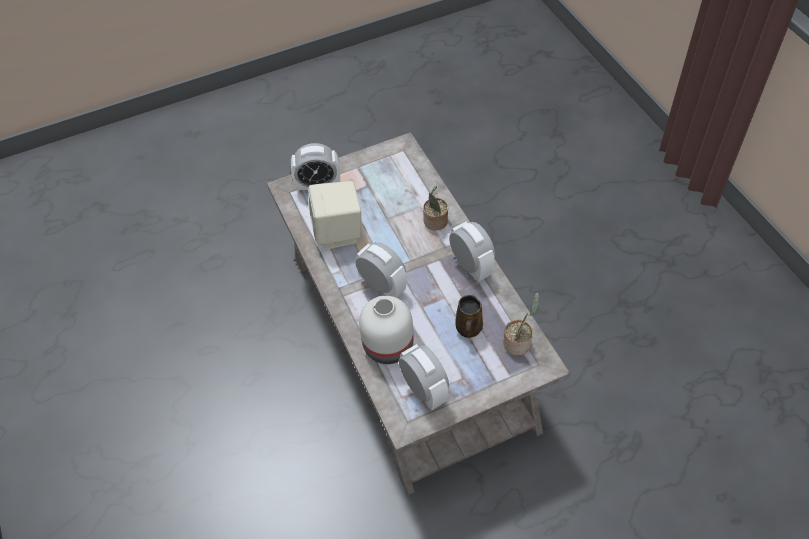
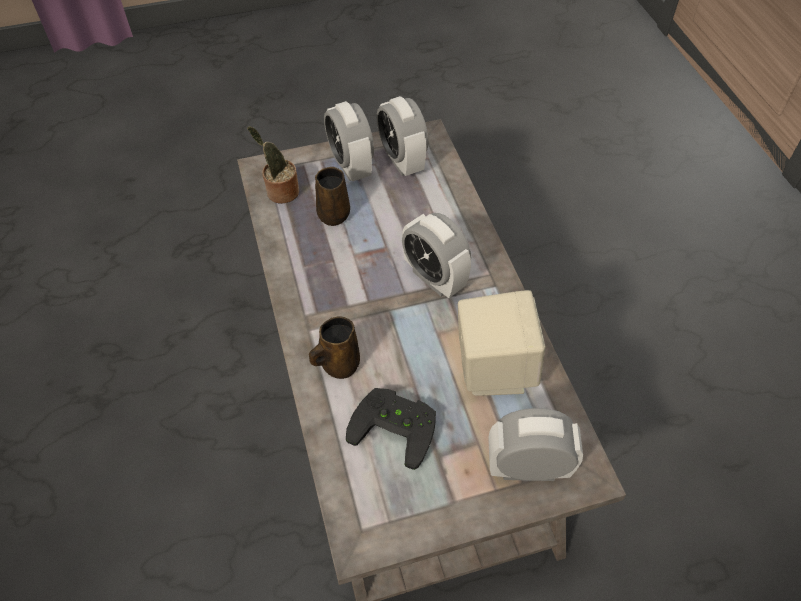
camera: 175 degrees left, 0 degrees up
white vase [359,296,413,364] -> none
potted plant [423,186,448,230] -> brown mug [309,316,360,379]
alarm clock [449,222,495,282] -> alarm clock moved to [324,101,374,181]
none -> black game controller [346,388,436,470]

